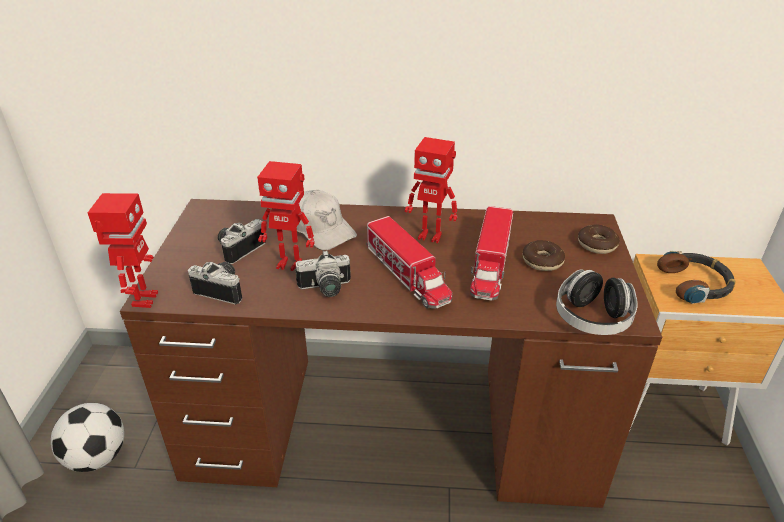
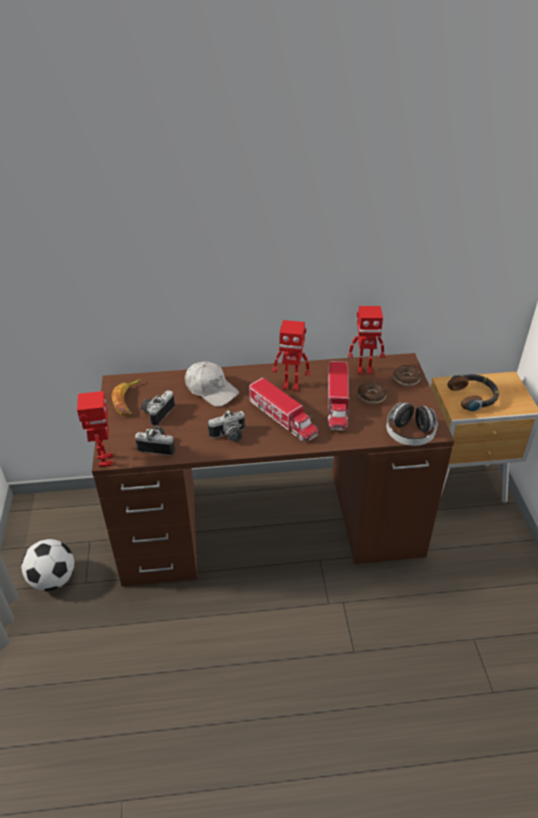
camera: 10 degrees left, 5 degrees up
toy robot [257,161,315,271] -> toy robot moved to [348,306,385,375]
none -> banana [112,379,141,416]

